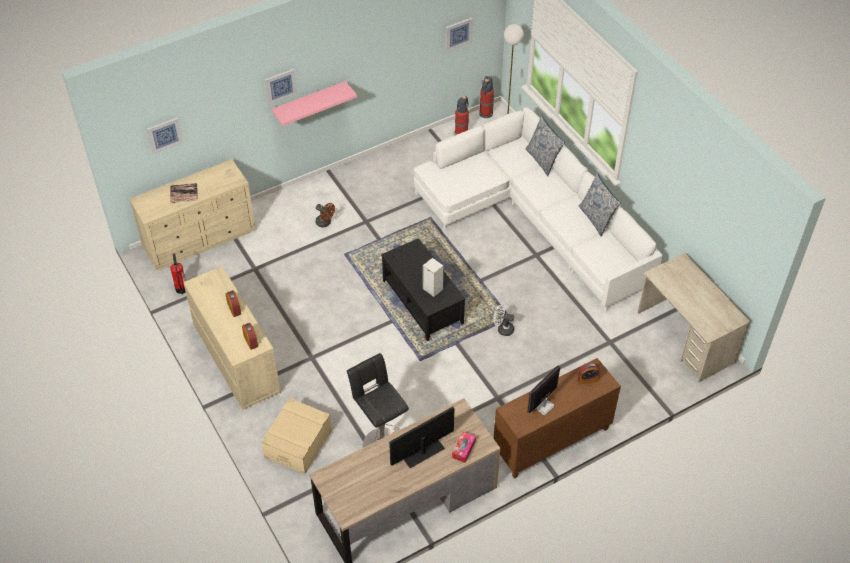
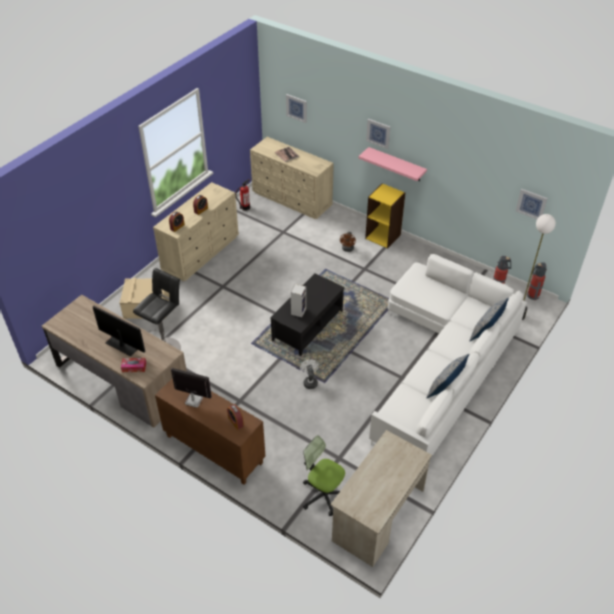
camera: 65 degrees right, 5 degrees down
none -> office chair [303,435,345,516]
none -> yellow bookcase [365,183,405,249]

